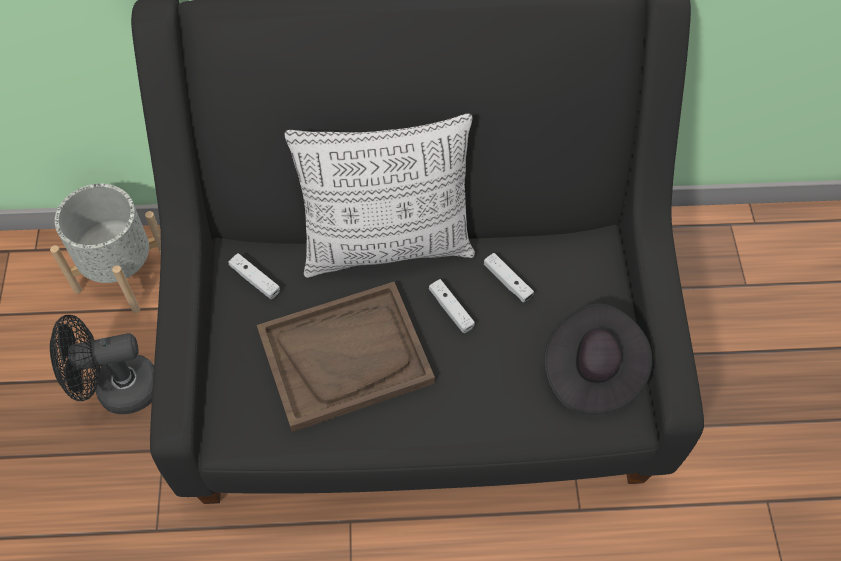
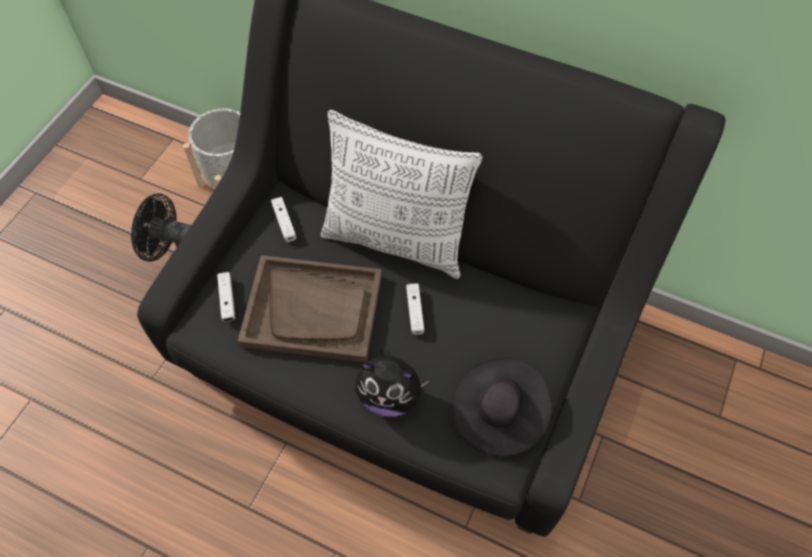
camera: 30 degrees right, 0 degrees up
white game controller [484,253,534,302] -> white game controller moved to [217,272,235,321]
none -> plush toy [355,348,430,417]

